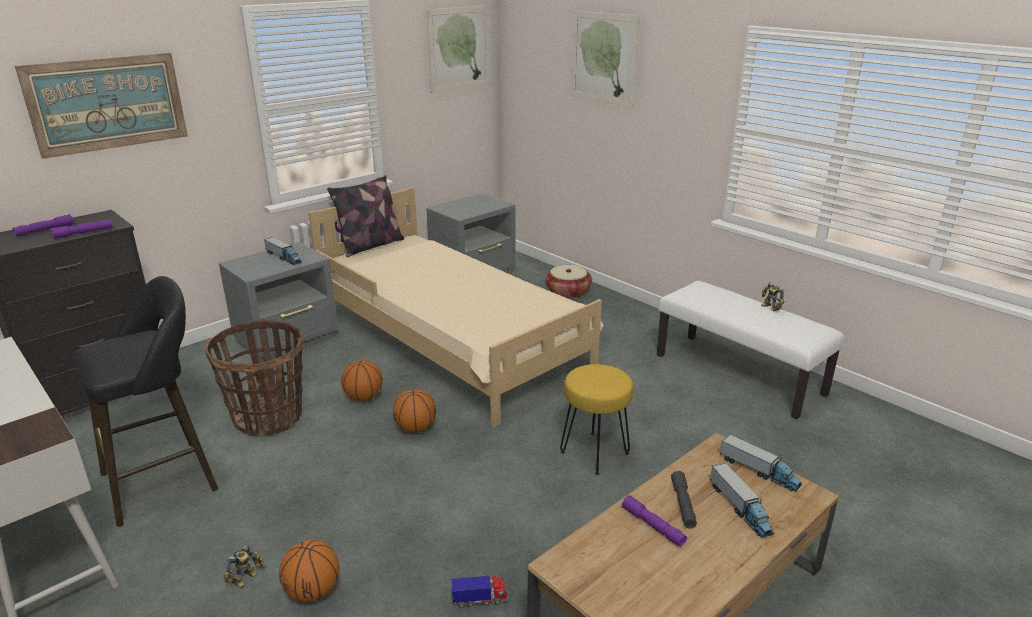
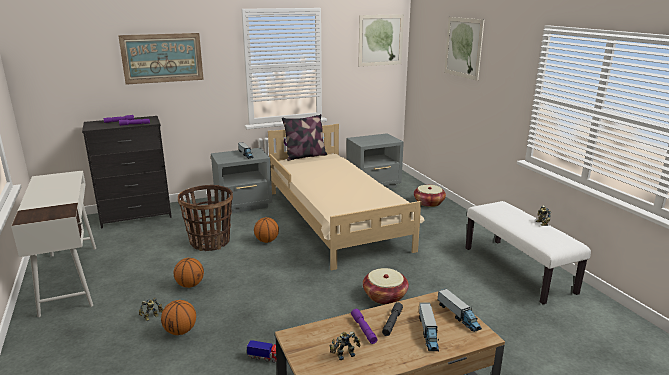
camera: 20 degrees right, 5 degrees down
black stool [75,276,218,527] -> none
basketball [393,388,436,433] -> basketball moved to [174,258,204,288]
yellow stool [560,364,633,475] -> basket [363,268,409,305]
none -> toy robot [329,331,360,360]

